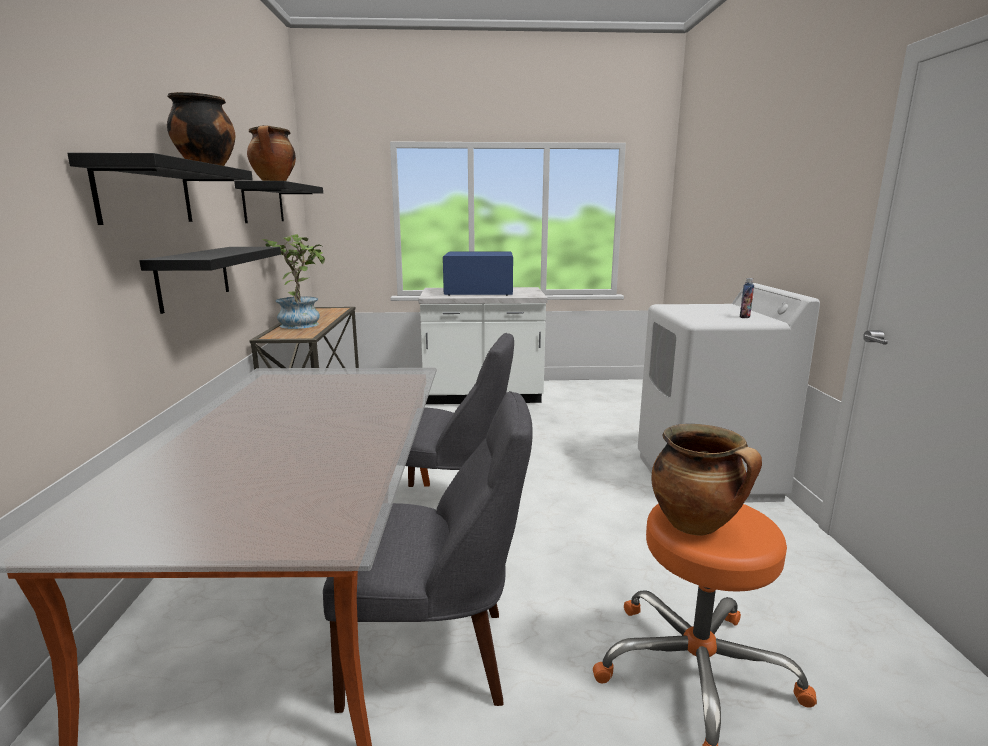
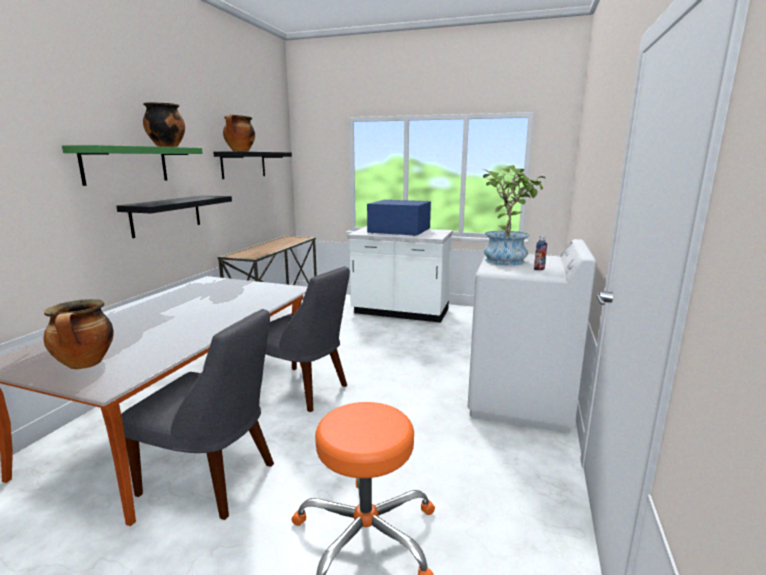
camera: 20 degrees right, 0 degrees up
black shelf [67,153,253,225] -> green shelf [62,145,203,186]
potted plant [261,234,325,329] -> potted plant moved to [482,165,545,265]
cooking pot [651,424,762,536] -> cooking pot moved to [44,299,114,369]

